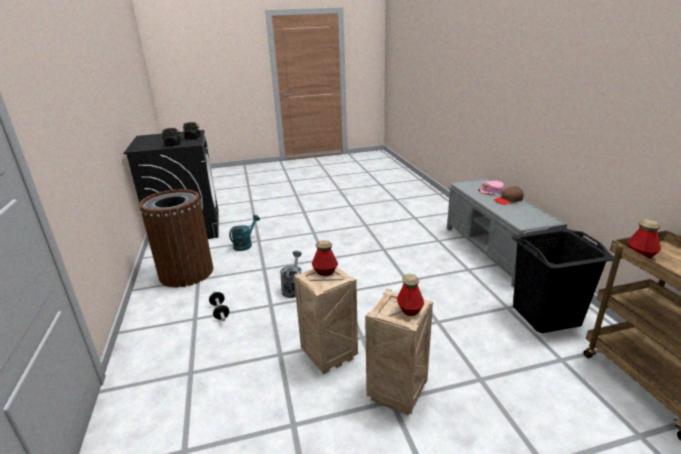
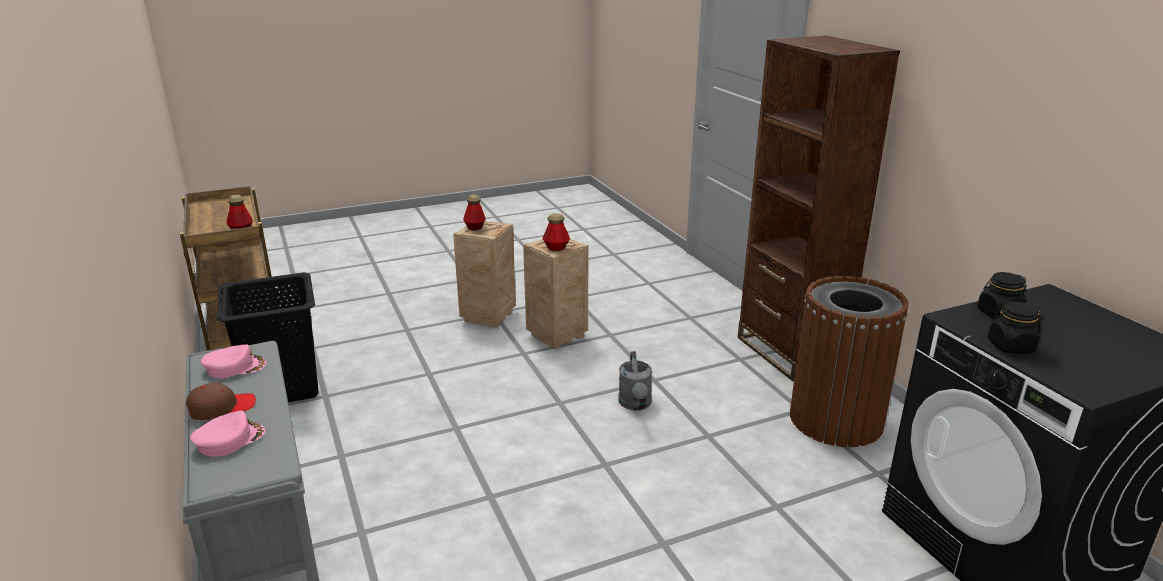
camera: 170 degrees right, 0 degrees up
dumbbell [209,291,229,321] -> none
turquoise watering can [229,215,260,251] -> none
none -> pink cap [201,344,266,379]
none -> brown bookcase [738,35,900,381]

